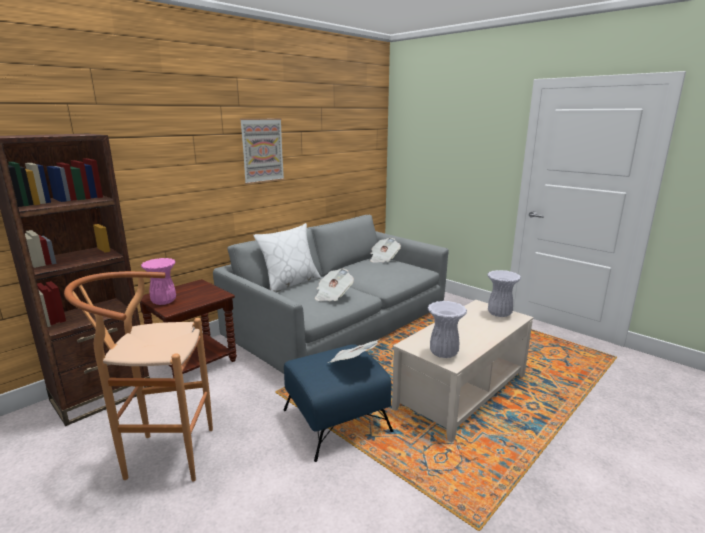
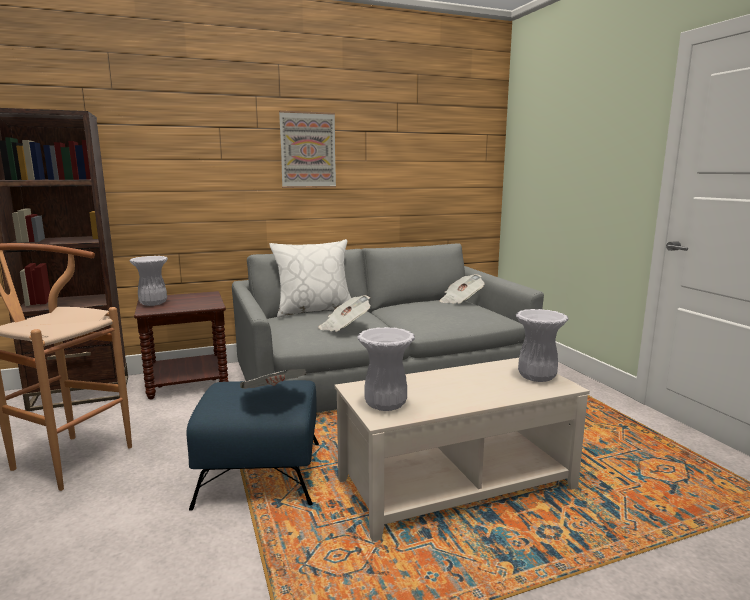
camera: 25 degrees right, 5 degrees down
pink vase [141,258,176,305] -> white vase [130,256,168,306]

